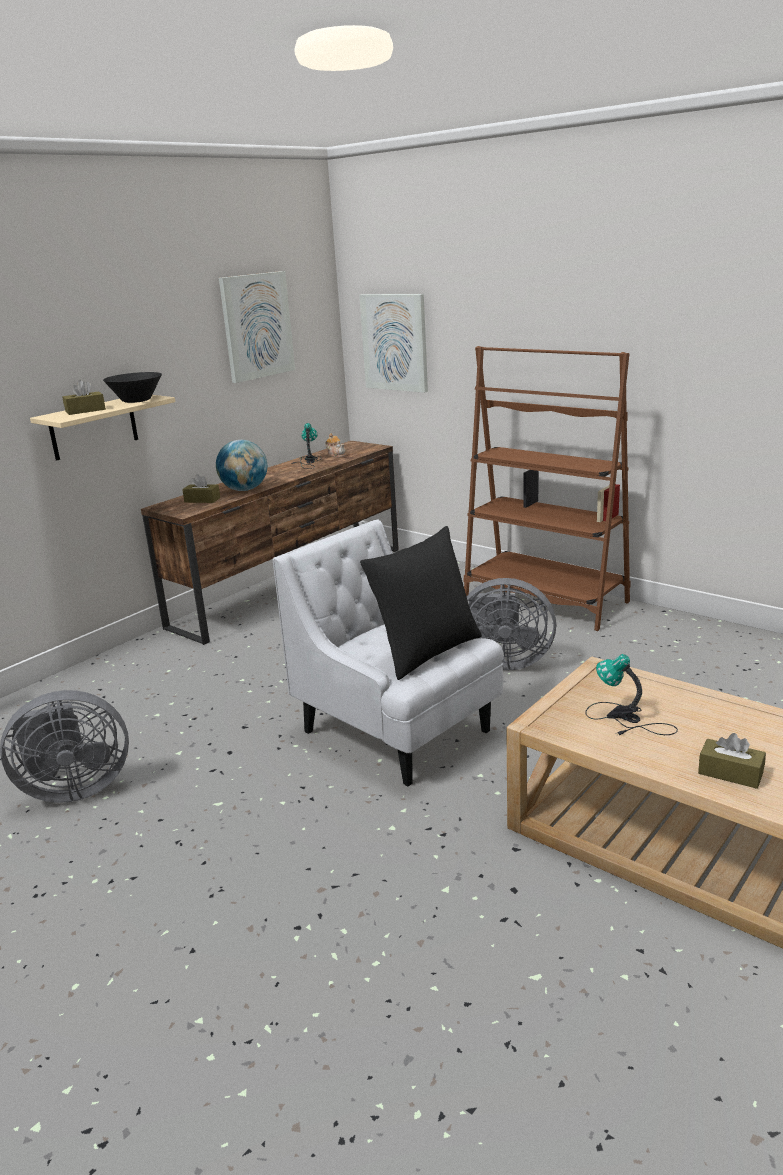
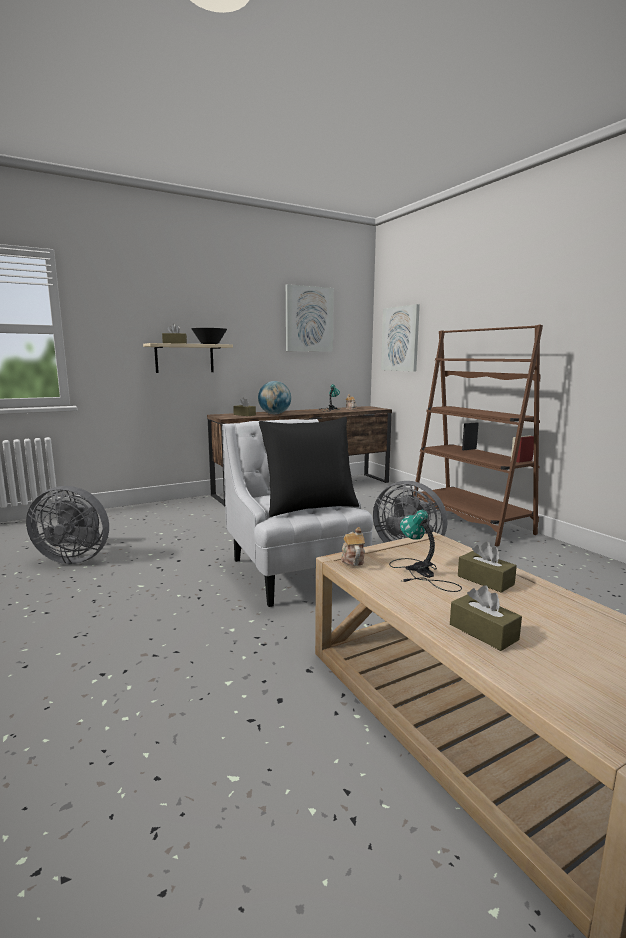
camera: 20 degrees right, 10 degrees down
none -> teapot [341,527,365,566]
none -> brown tissue box [458,542,517,593]

